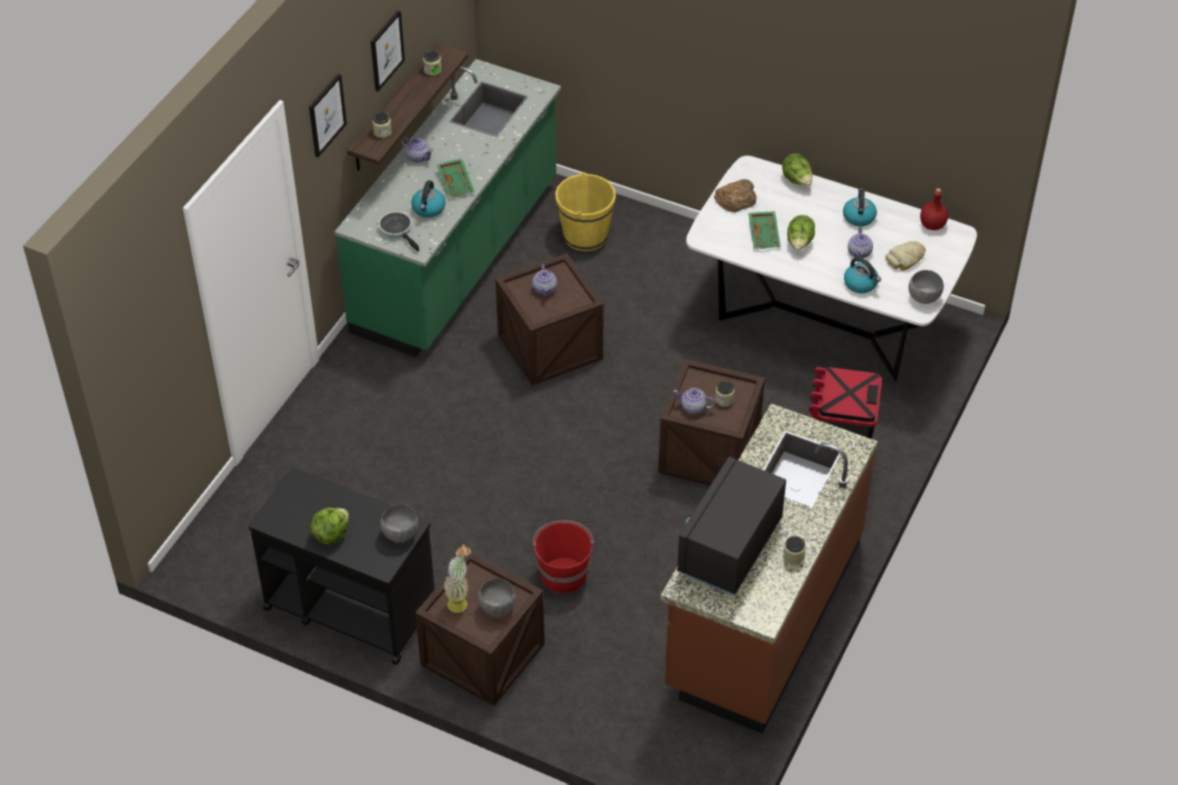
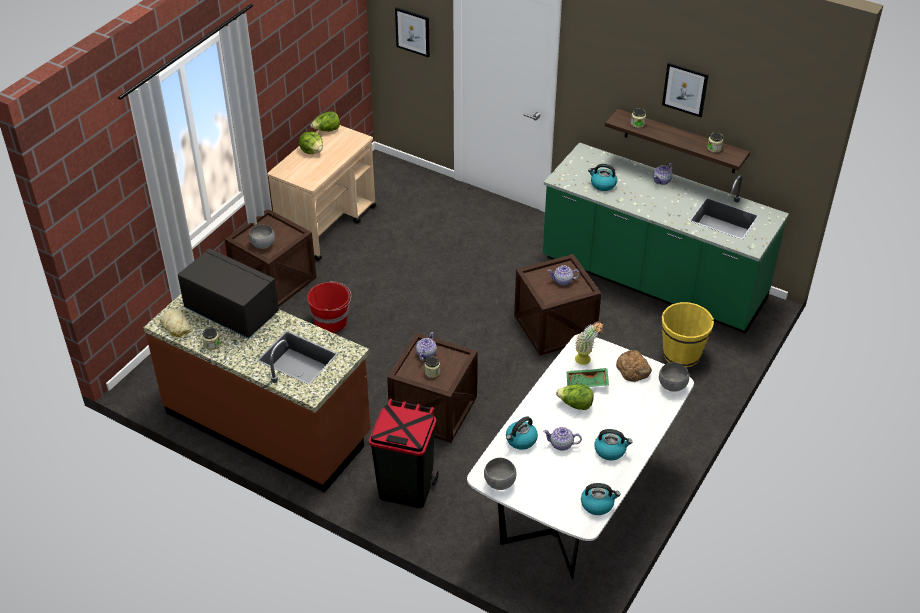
camera: 95 degrees right, 5 degrees down
black cart [248,467,435,665] -> beige cart [267,125,376,261]
picture [309,73,347,157] -> picture moved to [395,7,430,57]
frying pan [378,211,419,252] -> none
grey bowl [380,504,419,542] -> grey bowl moved to [659,362,689,392]
green tray [436,159,475,198] -> none
potted plant [443,544,471,613] -> potted plant moved to [575,321,604,365]
lettuce [782,153,813,186] -> lettuce moved to [310,111,340,132]
bread [886,241,926,271] -> bread moved to [160,308,190,337]
red bottle [920,188,948,230] -> kettle [581,483,620,515]

